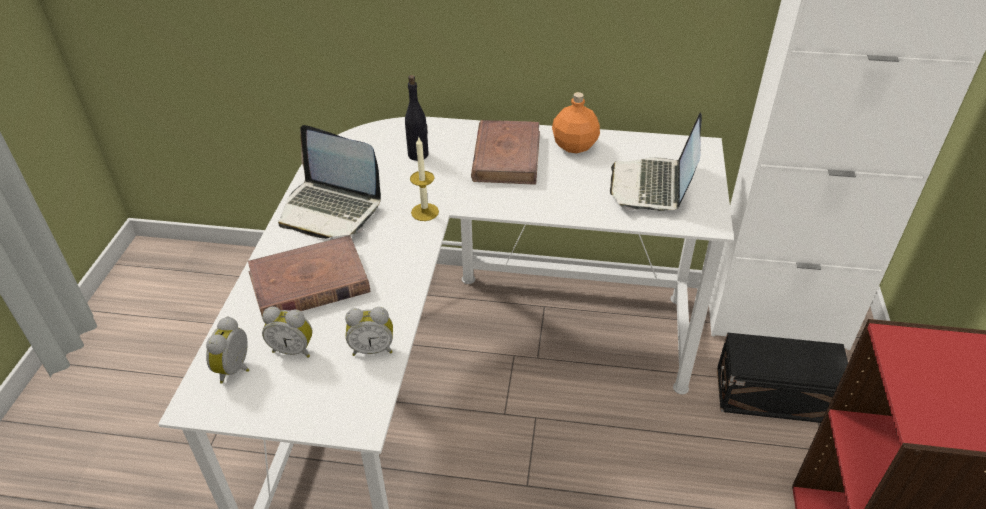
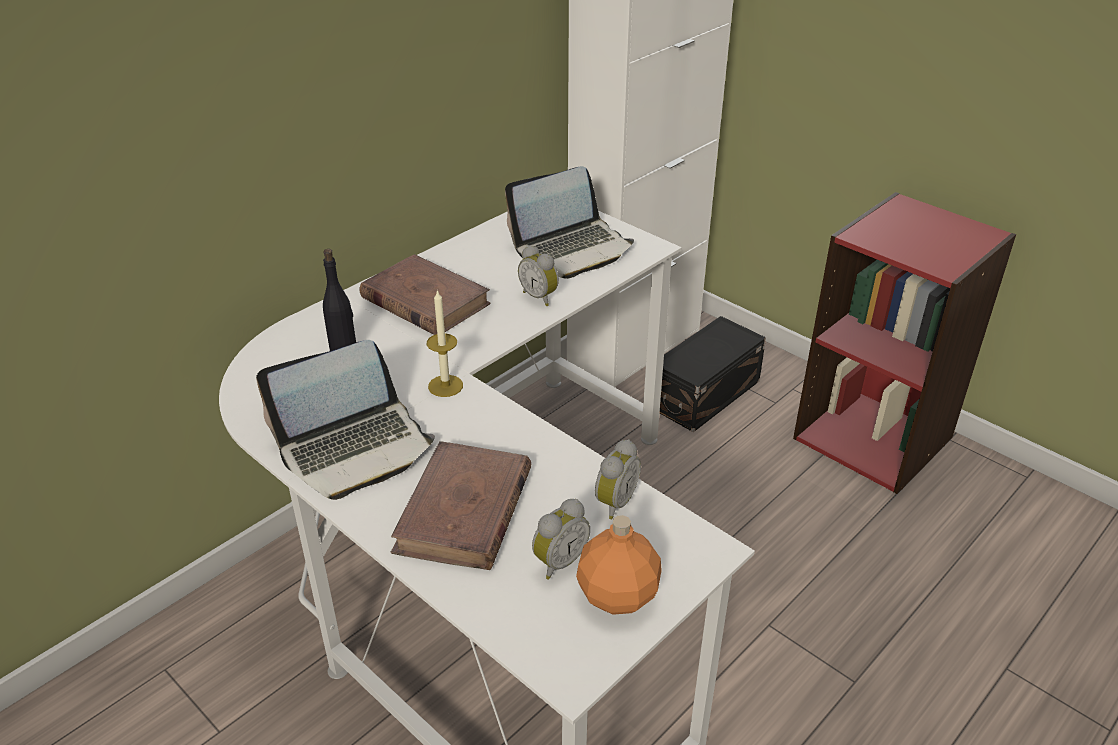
camera: 55 degrees left, 5 degrees down
alarm clock [206,316,249,384] -> alarm clock moved to [518,245,559,306]
orange bottle [552,92,600,153] -> orange bottle moved to [576,515,662,615]
laptop [610,112,702,211] -> laptop turned 75 degrees counterclockwise [505,166,634,279]

